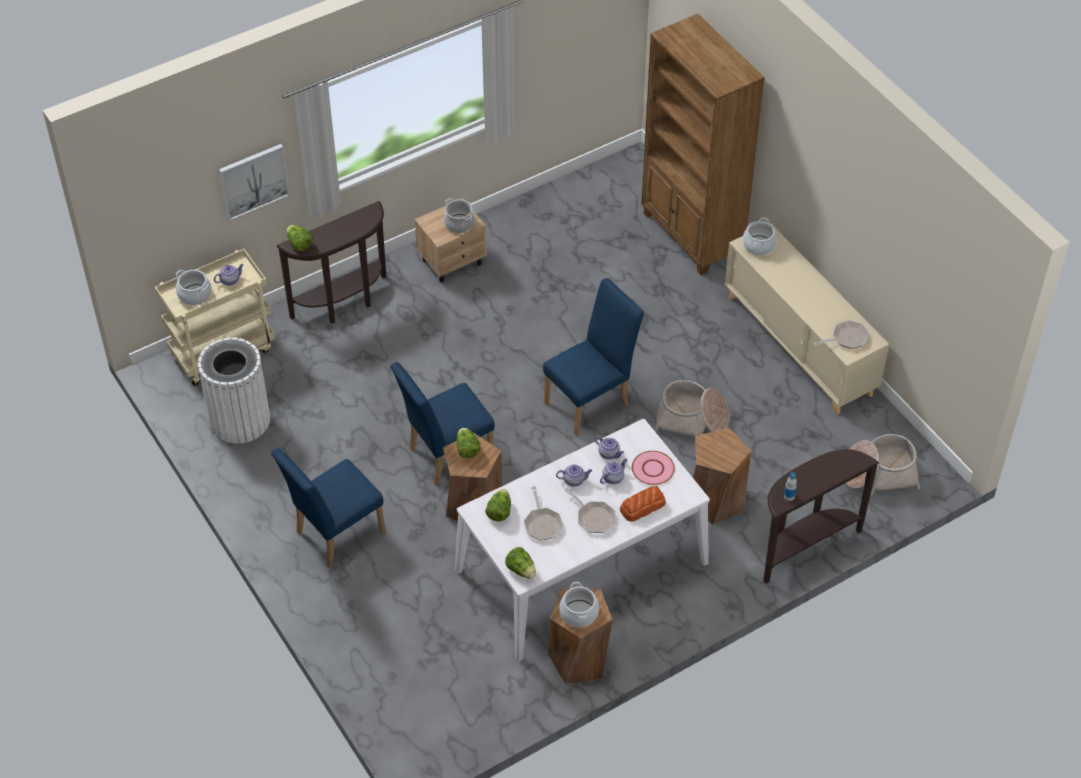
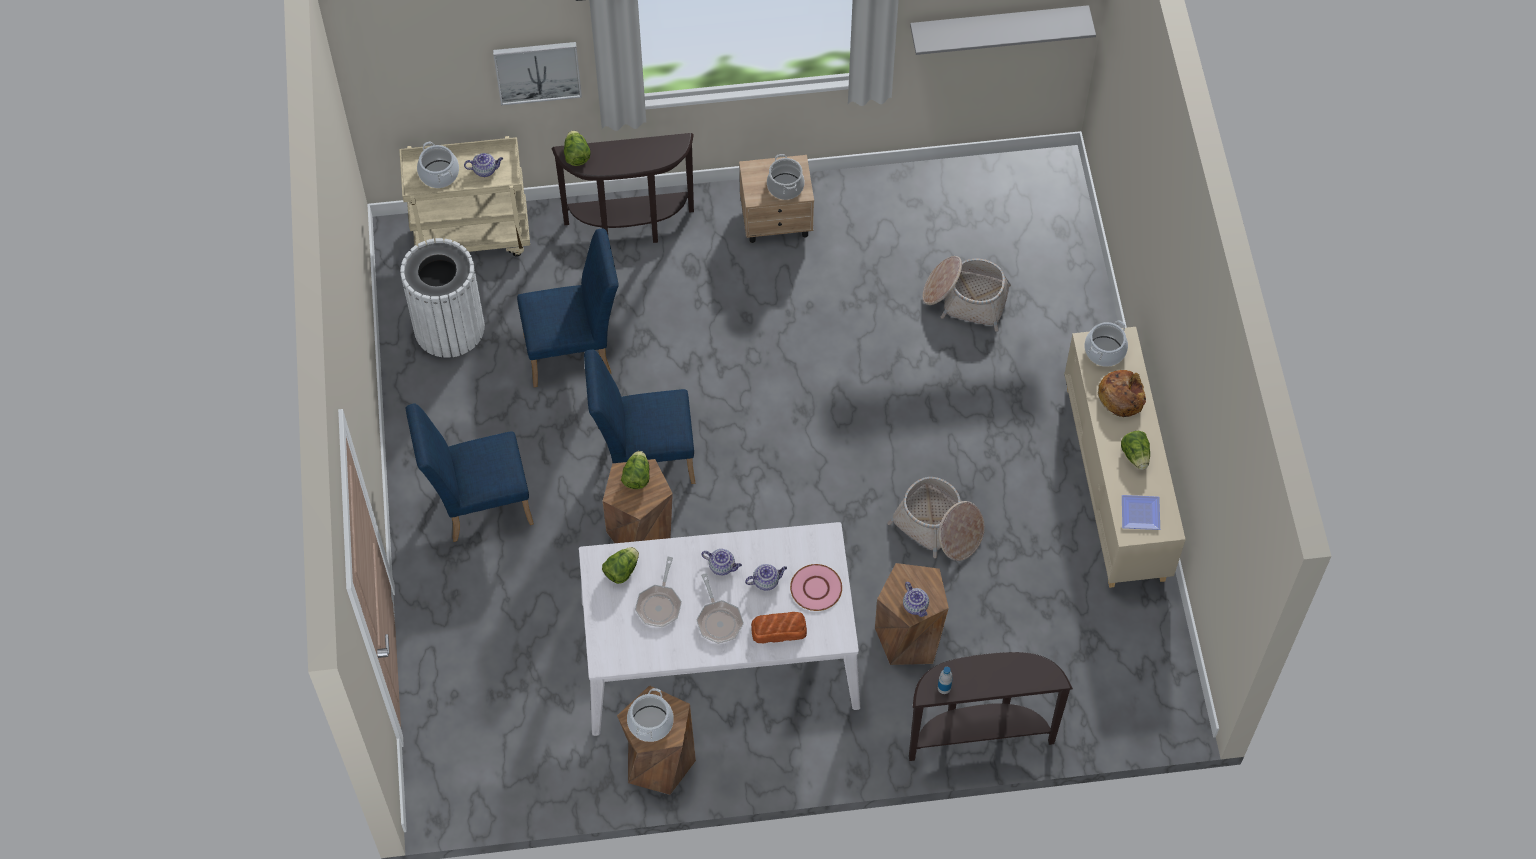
camera: 25 degrees right, 10 degrees up
lettuce [505,547,536,579] -> lettuce moved to [1121,431,1150,470]
blue chair [543,278,644,436] -> blue chair moved to [517,229,619,387]
teapot [595,436,624,459] -> teapot moved to [903,582,929,617]
brown bookcase [641,14,765,276] -> none
frying pan [813,320,869,349] -> plate [1122,495,1160,530]
basket [846,434,920,496] -> basket moved to [922,256,1011,331]
none -> grey shelf [910,5,1096,55]
none -> bread [1098,370,1146,417]

